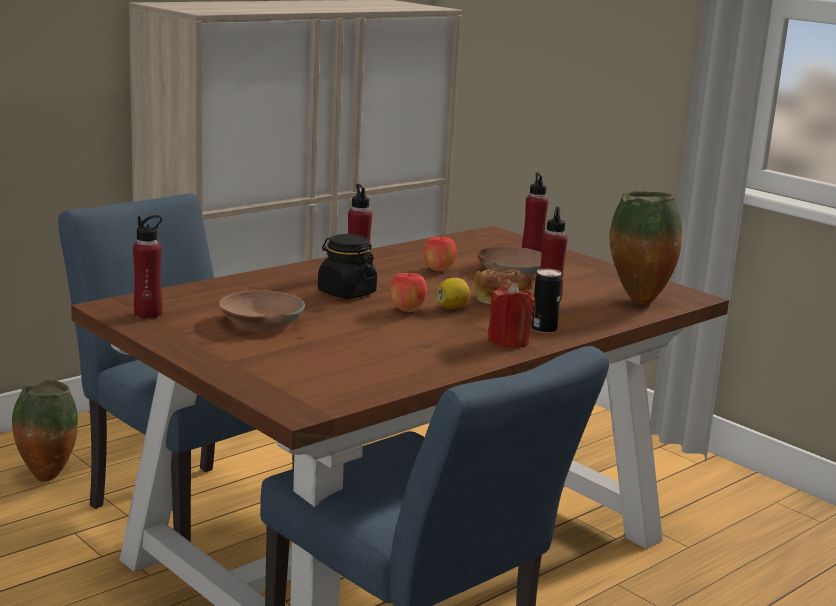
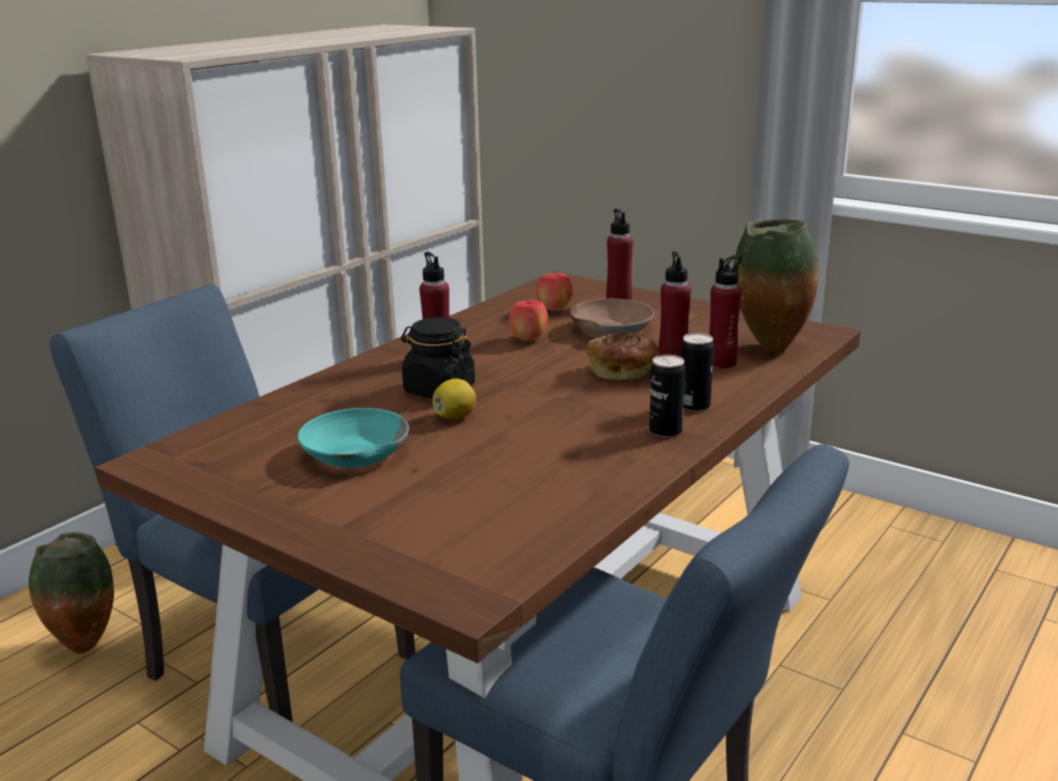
camera: 10 degrees left, 5 degrees up
red bottle [133,215,162,319] -> red bottle moved to [709,255,742,369]
brown bowl [219,290,305,330] -> turquoise bowl [298,408,409,468]
apple [390,273,427,312] -> apple moved to [536,273,573,311]
lemon [436,278,470,309] -> lemon moved to [432,379,476,420]
red candle [488,283,535,348] -> can [649,355,685,437]

